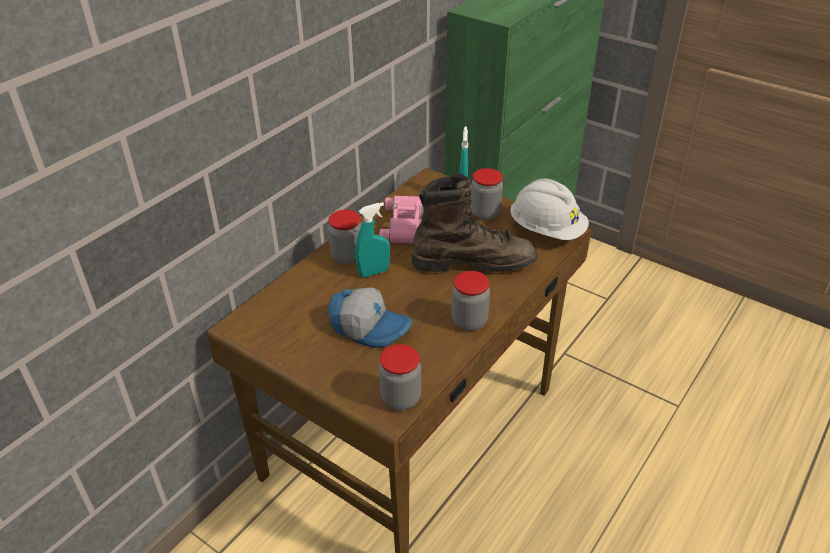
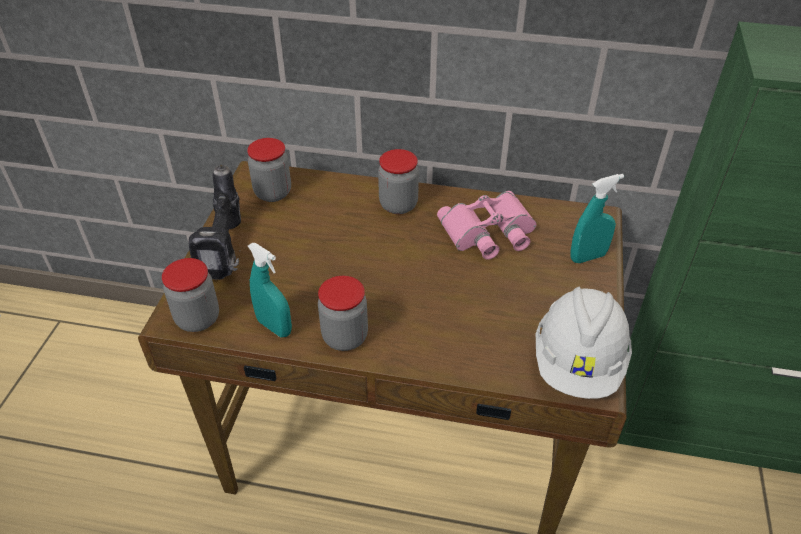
camera: 65 degrees right, 5 degrees up
cap [328,287,412,348] -> none
turquoise spray bottle [355,202,390,277] -> turquoise spray bottle moved to [248,243,292,337]
brown boot [412,173,537,272] -> none
jar [470,168,503,220] -> jar moved to [247,138,291,202]
none -> power drill [189,165,241,280]

